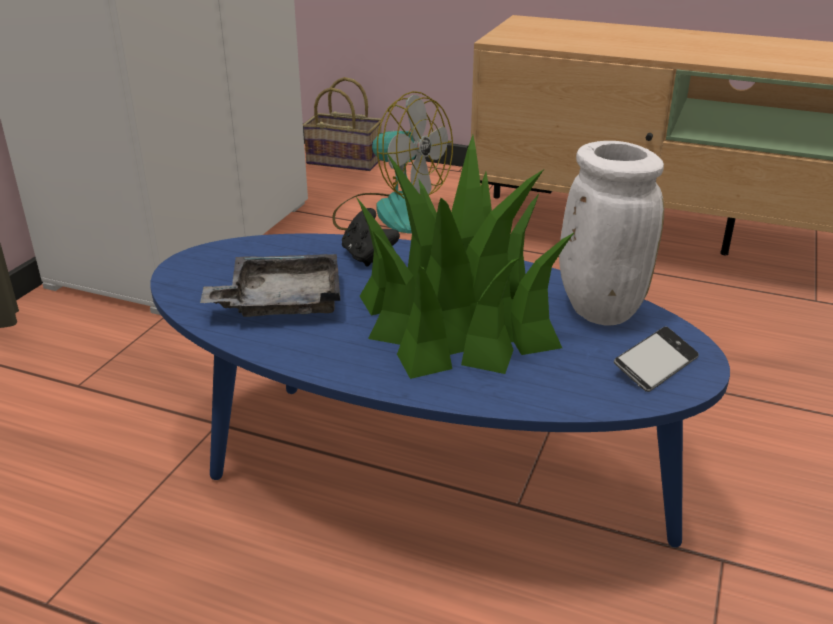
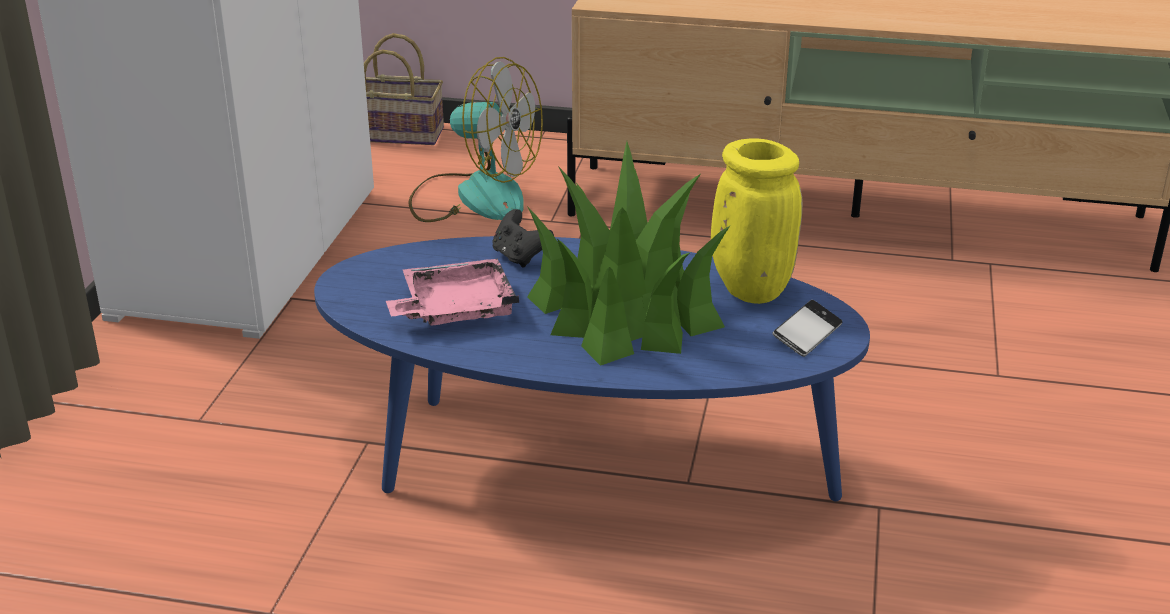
camera: 10 degrees left, 0 degrees up
grey tray [200,254,340,317] -> pink tray [386,258,519,326]
white vase [559,141,664,325] -> yellow vase [711,138,803,304]

